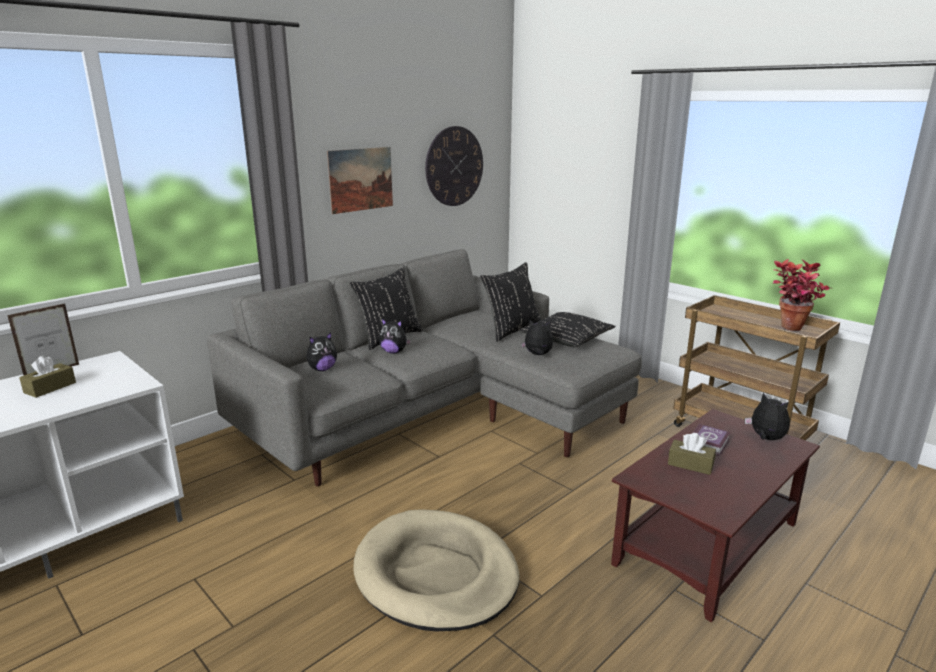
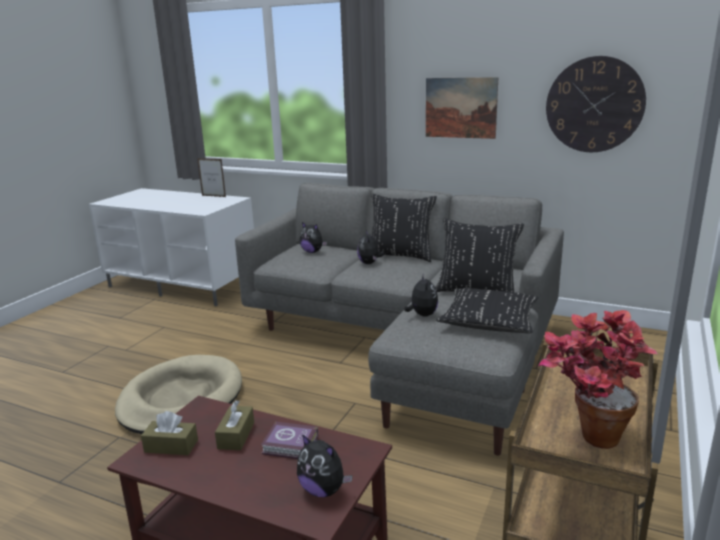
camera: 70 degrees right, 0 degrees up
brown tissue box [19,355,76,398] -> brown tissue box moved to [141,411,198,455]
plush toy [745,392,790,440] -> plush toy turned 90 degrees clockwise [297,434,353,497]

